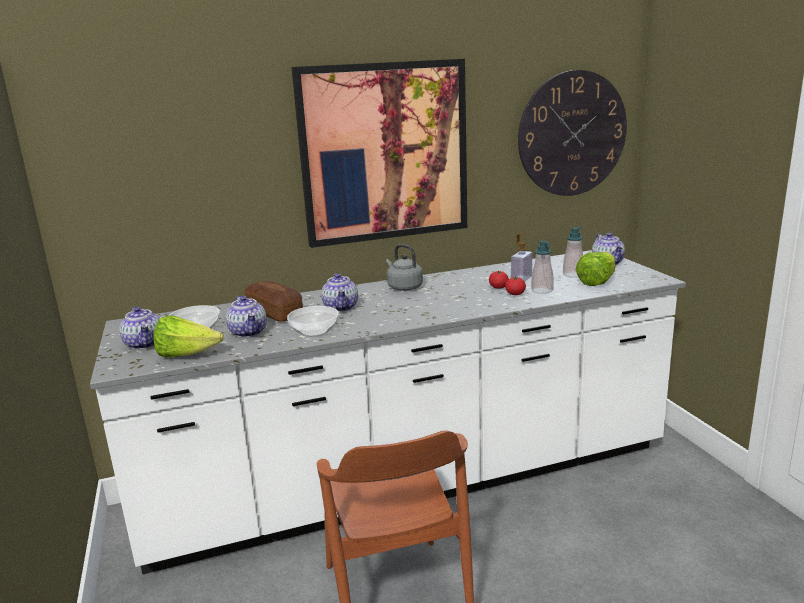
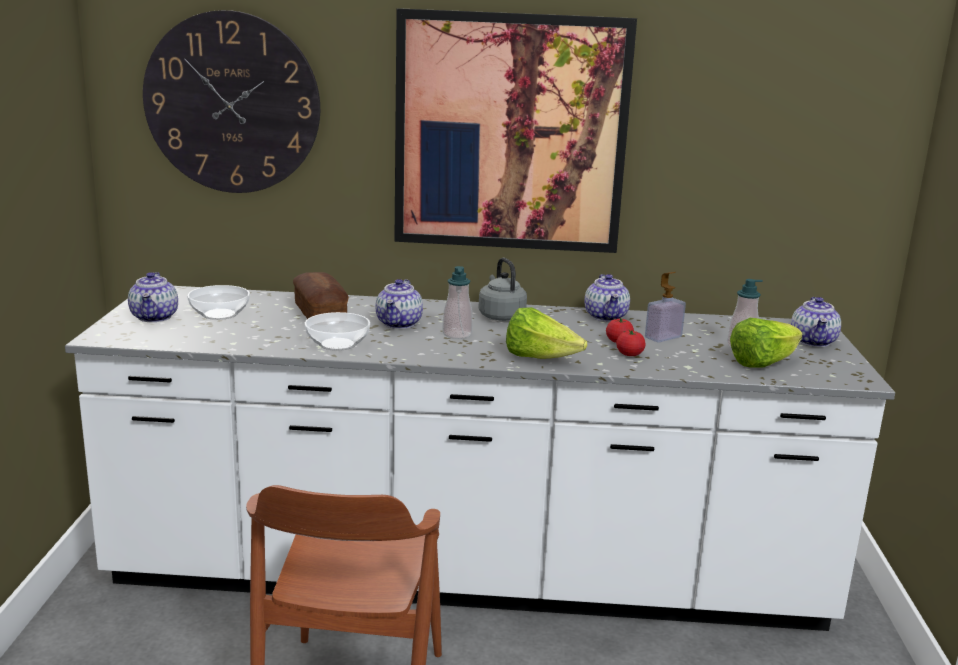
camera: 20 degrees right, 0 degrees up
lettuce [153,315,224,358] -> lettuce moved to [506,307,587,359]
teapot [226,296,267,337] -> teapot moved to [584,274,630,321]
wall clock [518,70,627,196] -> wall clock moved to [143,10,320,193]
soap dispenser [531,241,554,294] -> soap dispenser moved to [442,266,473,339]

